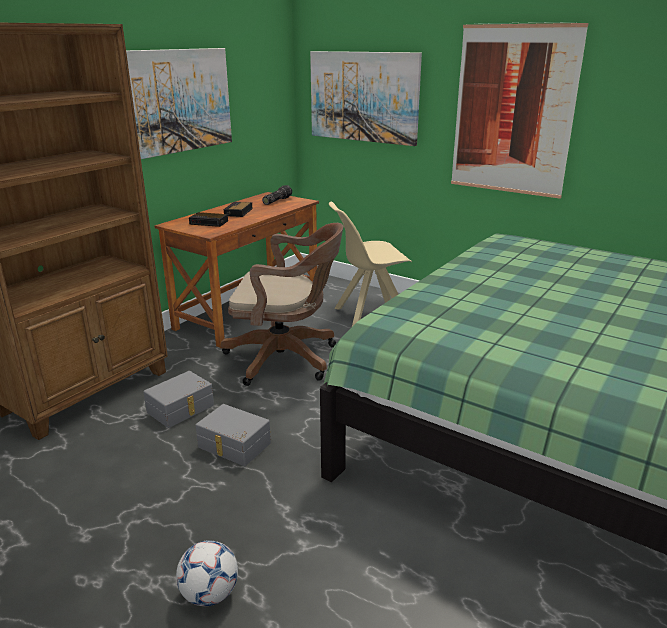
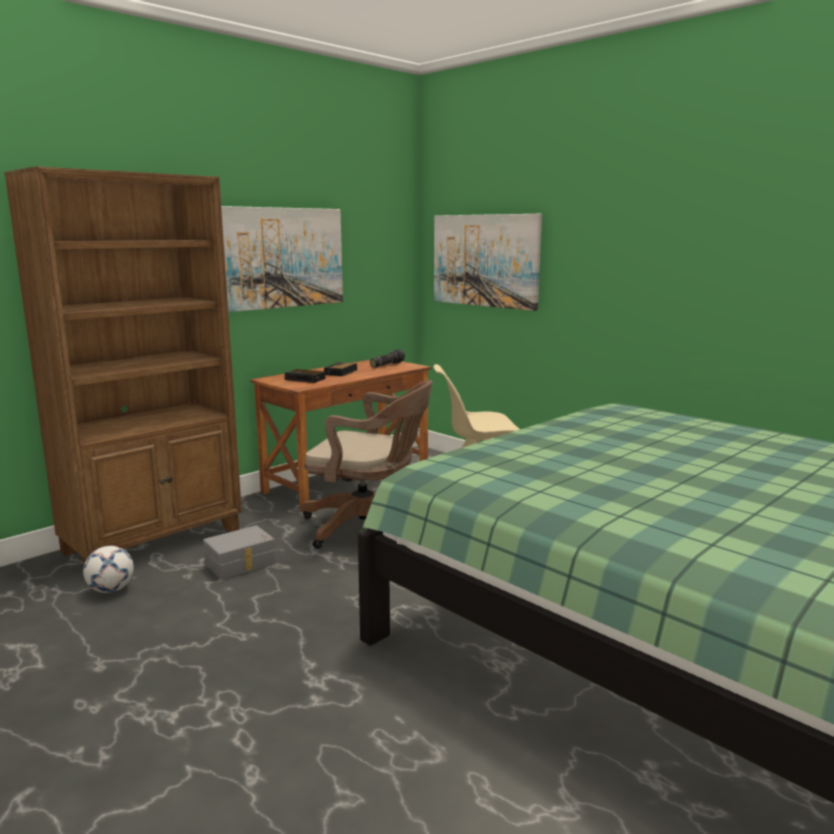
camera: 10 degrees right, 10 degrees down
football [176,540,238,606] -> football moved to [83,546,134,593]
grey storage box [196,404,271,466] -> none
picture [451,22,589,199] -> none

